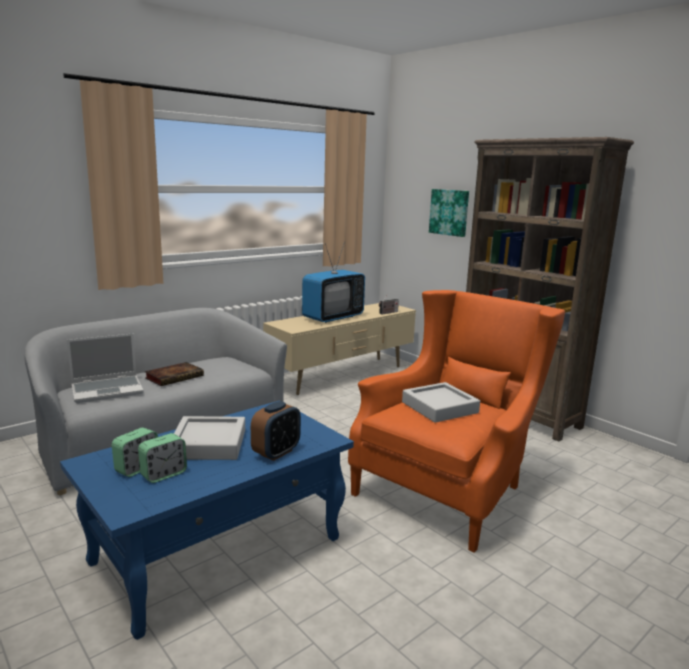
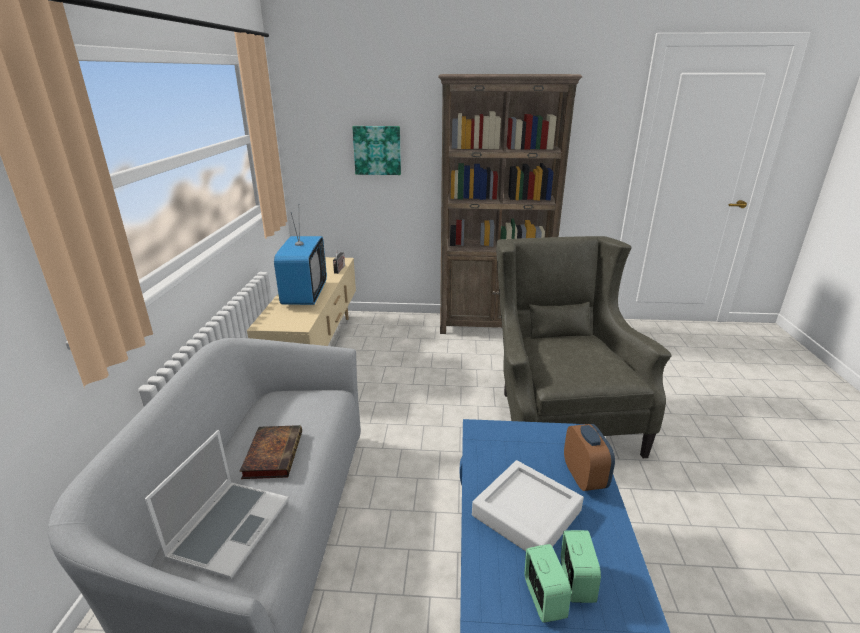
camera: 45 degrees left, 10 degrees up
orange armchair [348,290,565,553] -> grey armchair [496,236,672,458]
grey tray [402,382,480,423] -> none

